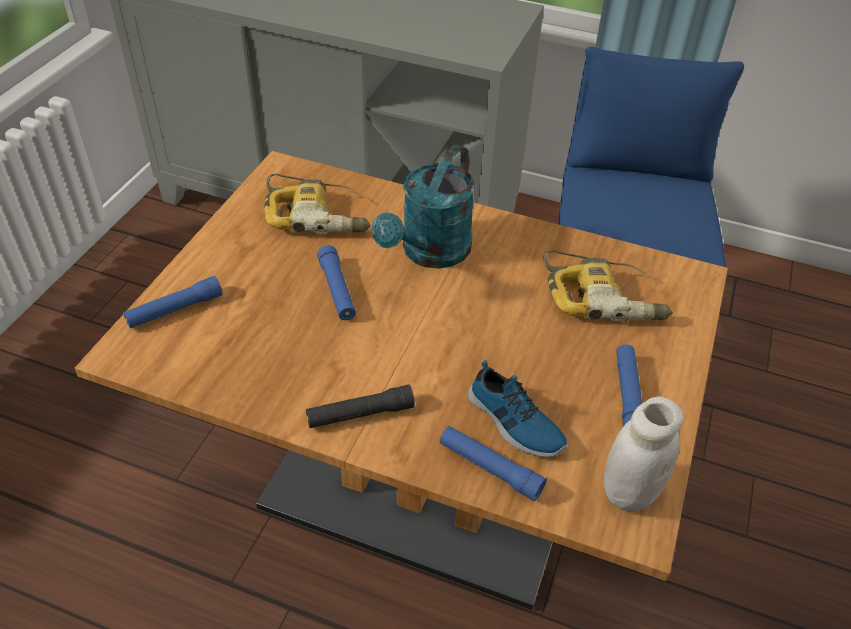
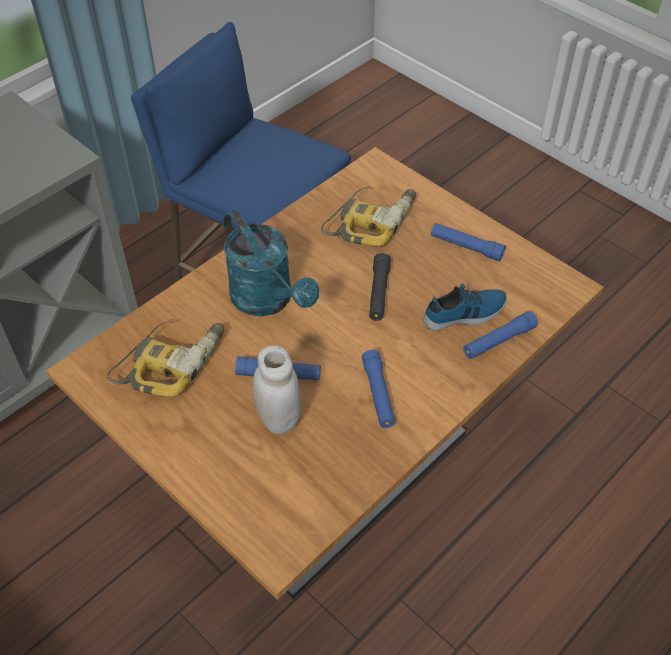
camera: 65 degrees left, 5 degrees up
blue flashlight [123,276,223,328] -> blue flashlight moved to [362,350,395,428]
black flashlight [306,385,415,428] -> black flashlight moved to [369,253,391,321]
white jar [604,397,684,511] -> white jar moved to [253,345,302,434]

